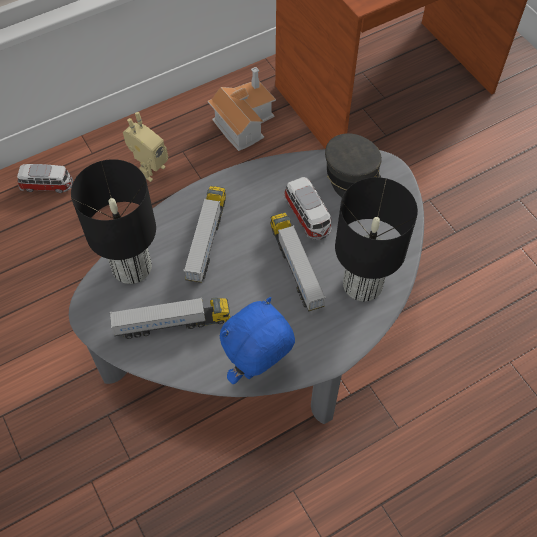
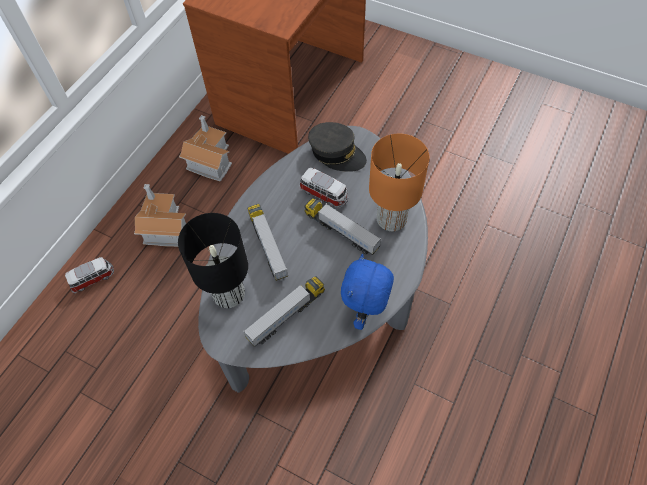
camera: 30 degrees left, 0 degrees up
toy robot [123,112,168,182] -> toy house [134,184,186,247]
black table lamp [335,177,418,301] -> orange table lamp [369,134,429,231]

